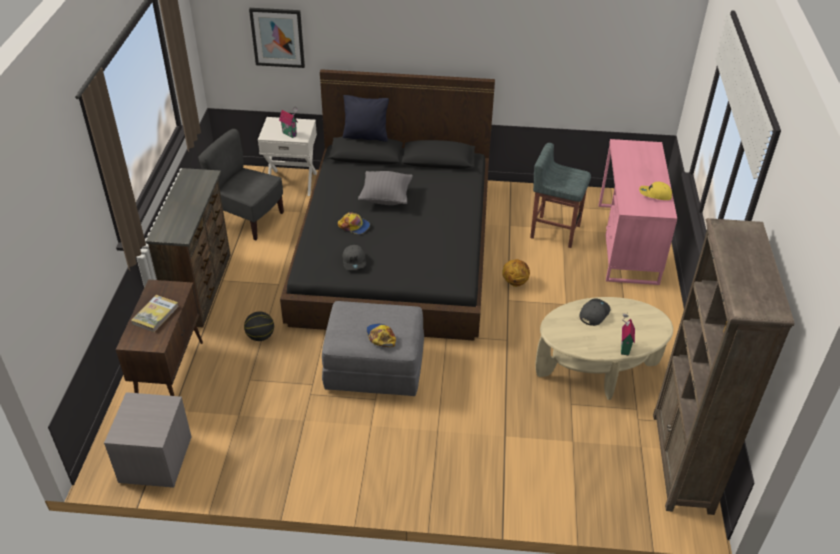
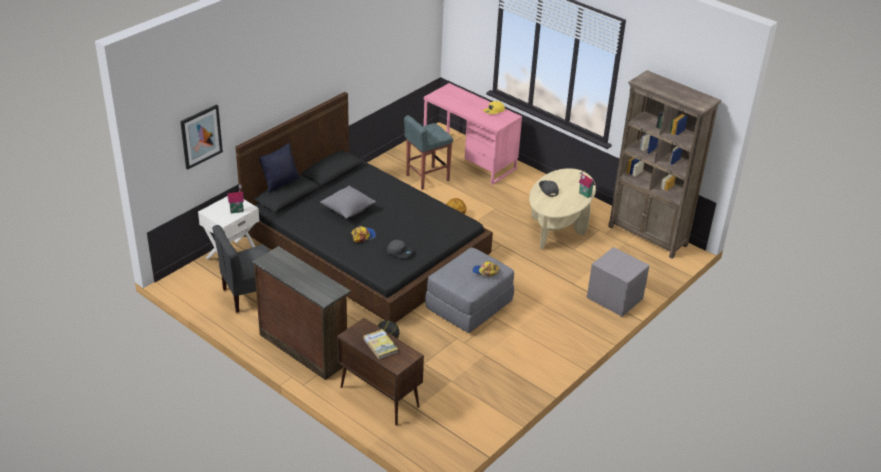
camera: 55 degrees left, 5 degrees down
grey nightstand [104,392,192,488] -> grey nightstand moved to [587,247,650,317]

